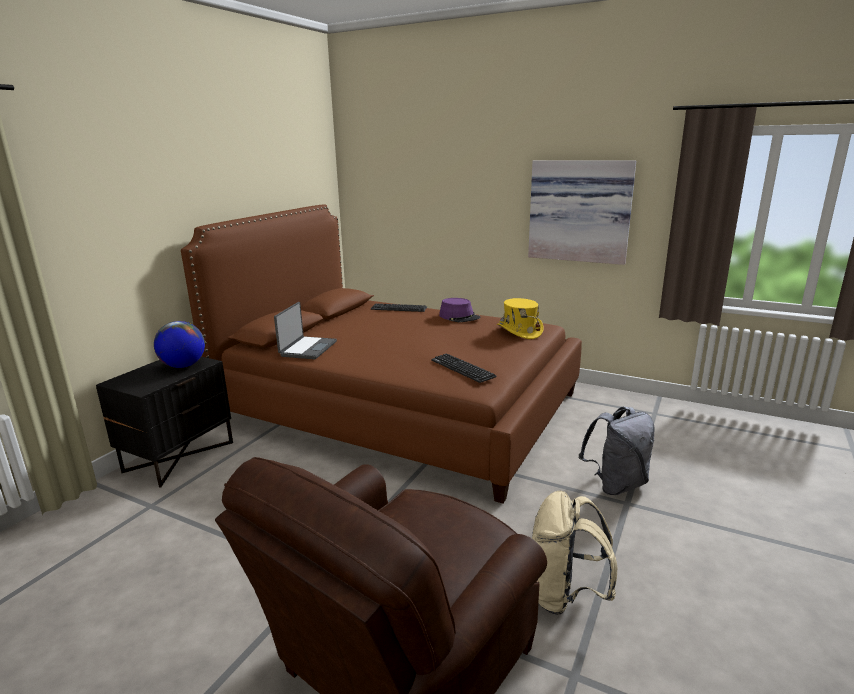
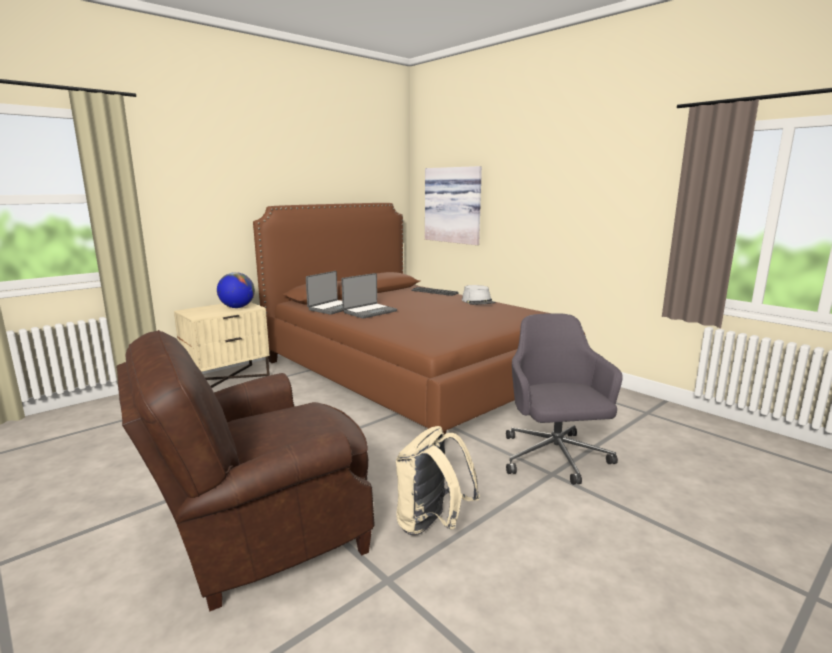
camera: 20 degrees right, 5 degrees down
black nightstand [96,357,233,487] -> beige nightstand [174,302,270,388]
keyboard [431,353,497,383] -> none
purple hat [439,298,481,322] -> grey hat [462,285,495,305]
yellow hat [497,298,544,339] -> none
picture [528,160,636,265] -> picture moved to [425,166,482,245]
grey backpack [579,406,654,495] -> grey office chair [506,313,623,485]
none -> laptop [341,273,397,319]

